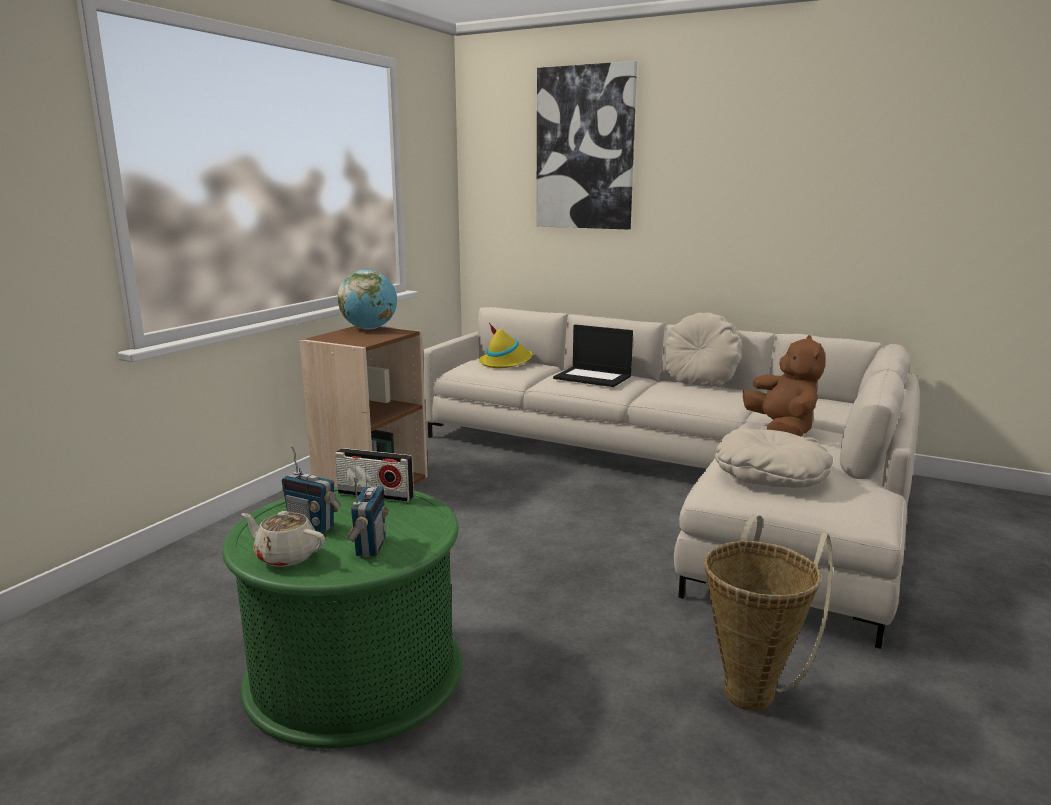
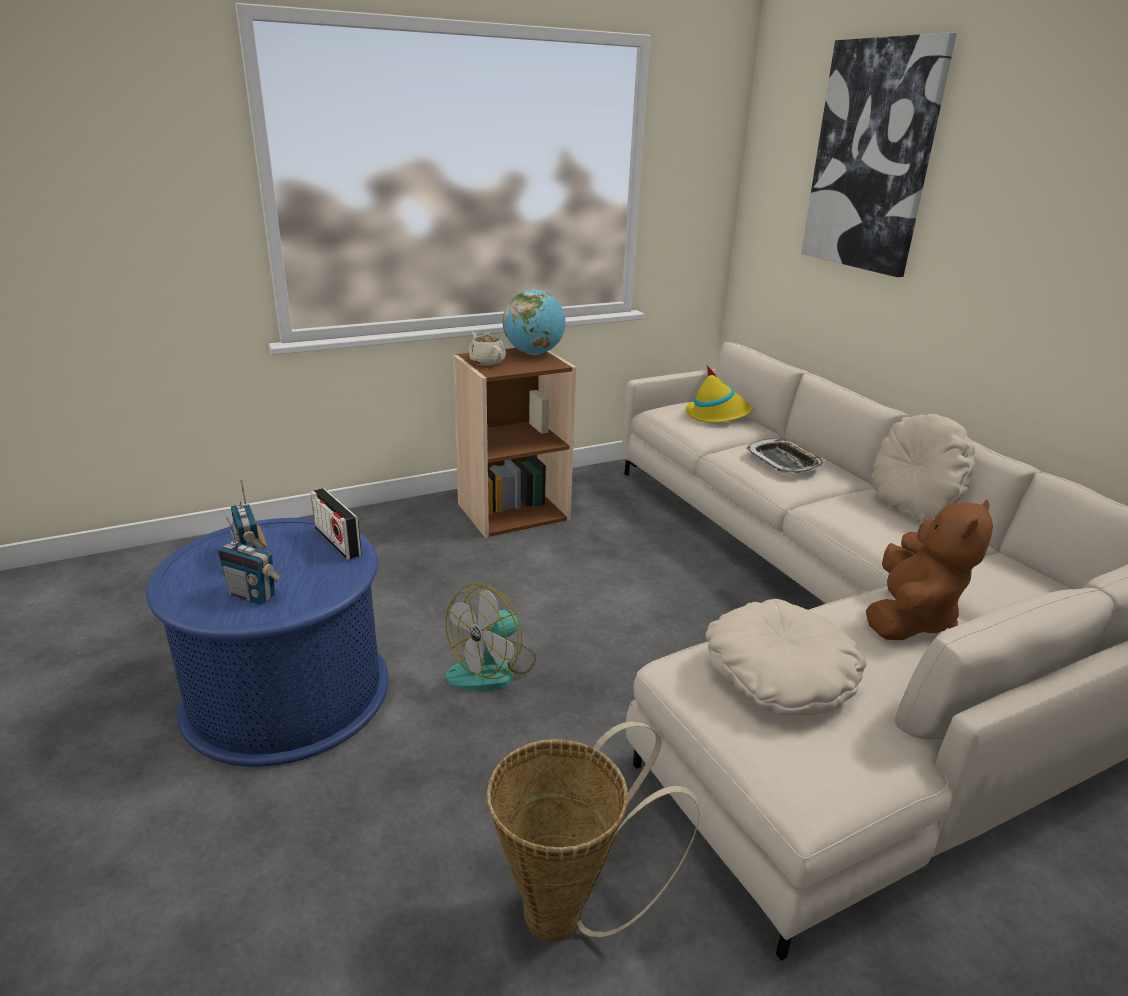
camera: 35 degrees right, 10 degrees up
green coffee table [222,487,462,749] -> blue coffee table [146,518,389,767]
beige teapot [241,511,325,567] -> beige teapot moved to [468,332,506,366]
radio [346,476,388,557] -> radio turned 75 degrees clockwise [218,517,281,605]
laptop [553,324,633,387] -> tray [746,438,825,474]
none -> fan [445,583,536,691]

